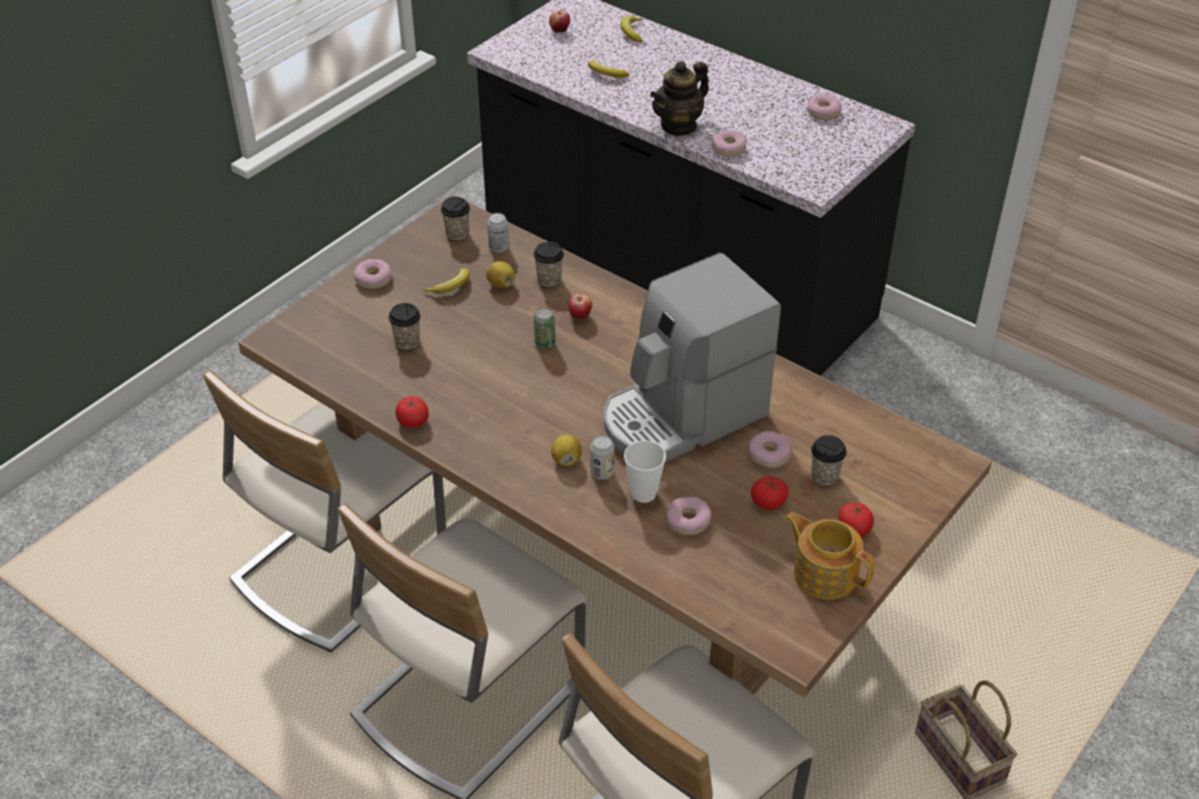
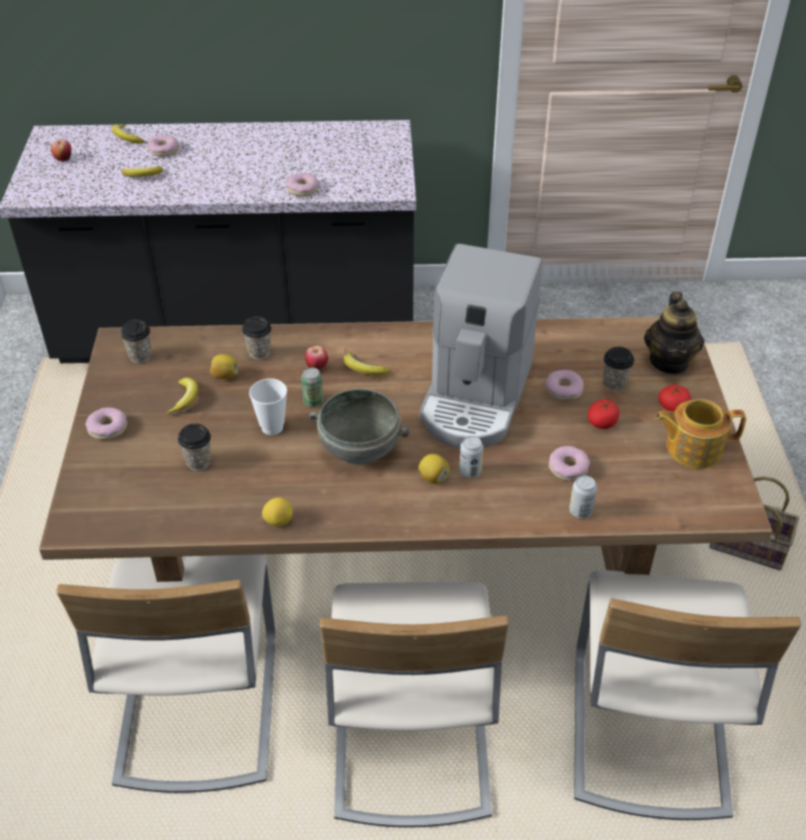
camera: 40 degrees left, 0 degrees up
tomato [395,396,429,428] -> lemon [262,498,293,526]
can [487,213,509,253] -> can moved to [569,475,597,519]
cup [624,440,666,503] -> cup moved to [249,379,287,435]
teapot [650,61,709,136] -> teapot moved to [644,291,704,374]
donut [807,94,842,120] -> donut moved to [147,135,179,157]
none -> grey bowl [309,389,409,465]
none -> banana [344,352,390,376]

